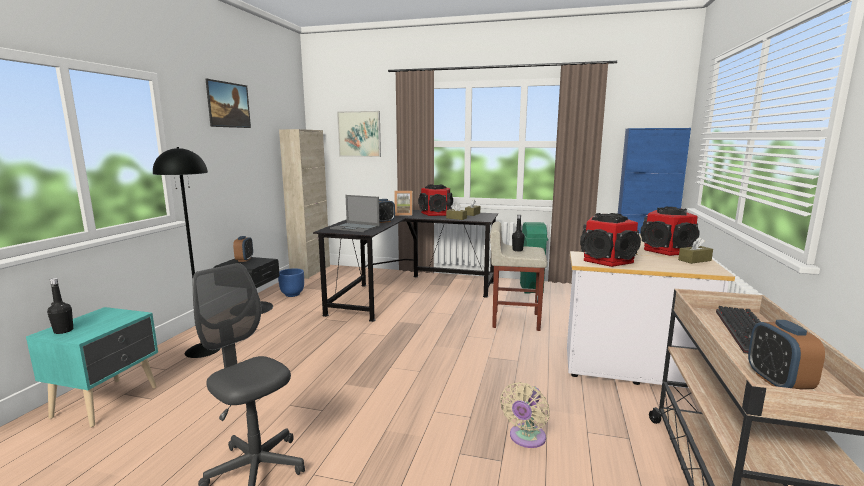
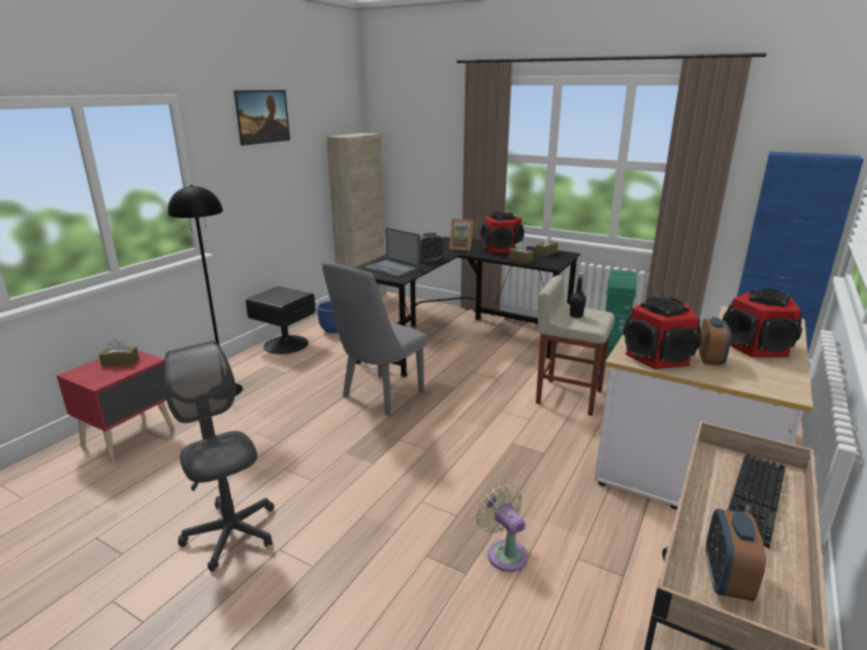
camera: 15 degrees right, 10 degrees up
turquoise nightstand [26,307,158,427] -> red nightstand [56,350,174,462]
black bottle [47,278,73,334] -> none
alarm clock [233,236,253,262] -> alarm clock moved to [698,317,731,366]
picture [337,111,381,157] -> none
beige fan [500,382,550,448] -> beige fan turned 105 degrees clockwise [476,484,528,572]
brown tissue box [678,237,713,264] -> brown tissue box moved to [99,339,139,367]
none -> grey chair [322,262,427,416]

